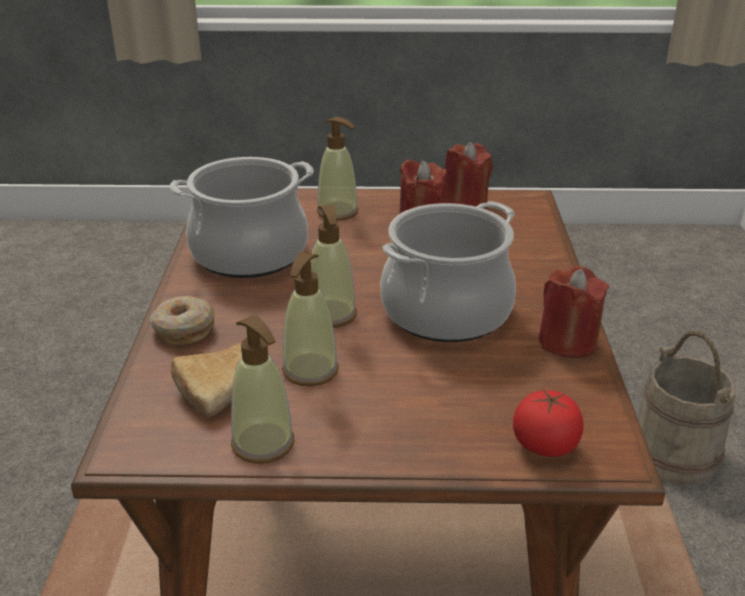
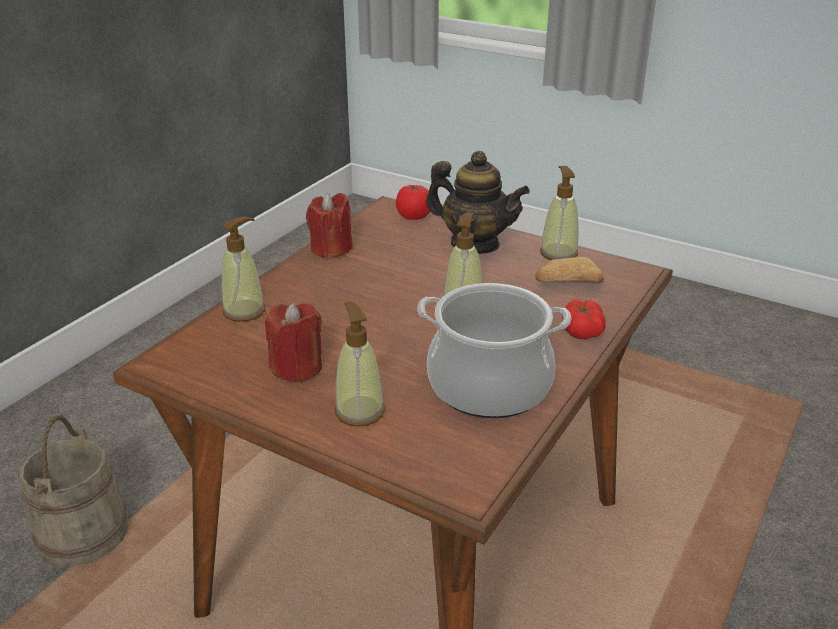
camera: 150 degrees left, 0 degrees up
donut [149,296,214,345] -> tomato [562,299,606,339]
soap dispenser [282,252,339,386] -> soap dispenser moved to [222,216,265,322]
cooking pot [380,201,516,342] -> none
red candle [445,142,493,209] -> none
none -> teapot [426,151,530,254]

